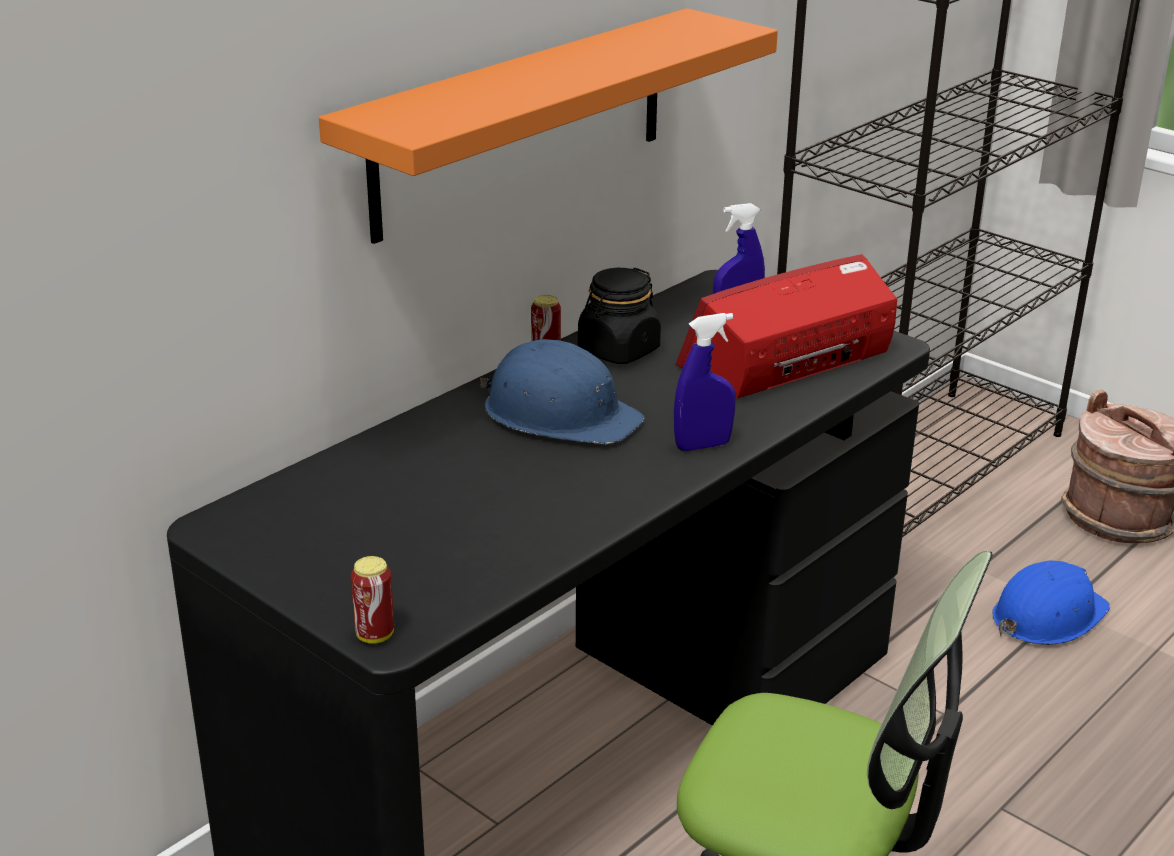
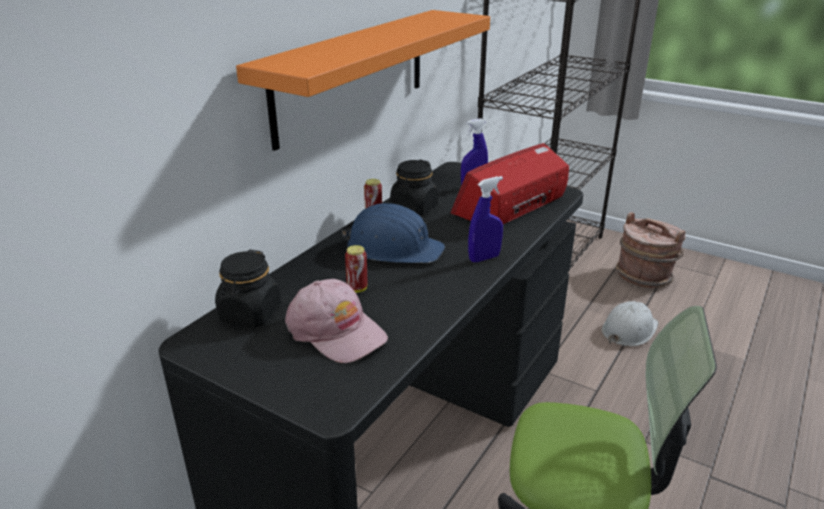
camera: 10 degrees left, 0 degrees up
can [351,556,394,644] -> can moved to [345,245,367,293]
blue hard hat [992,561,1110,645] -> white hard hat [602,301,658,346]
none -> black jar [215,250,281,327]
none -> pink cap [285,279,388,363]

